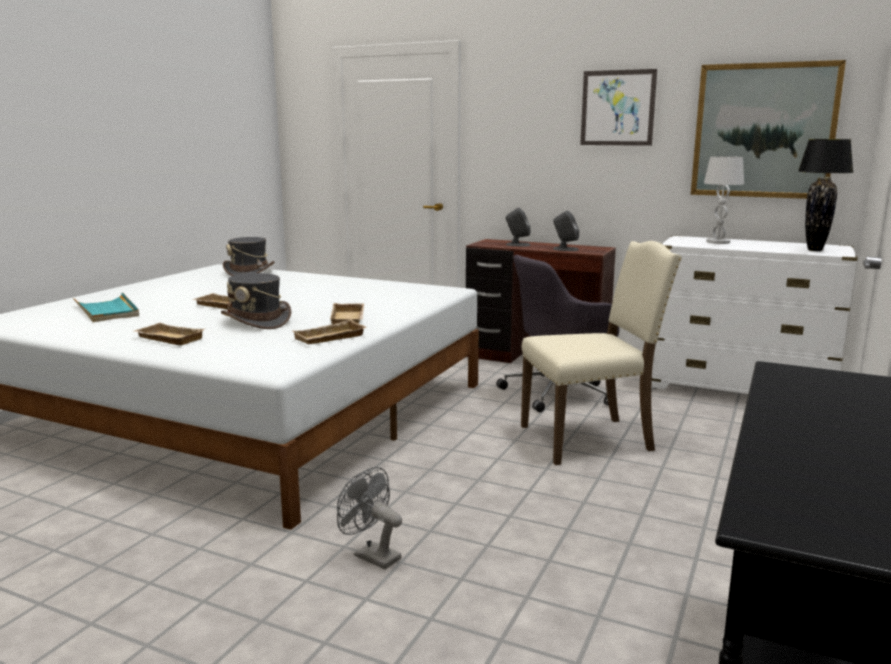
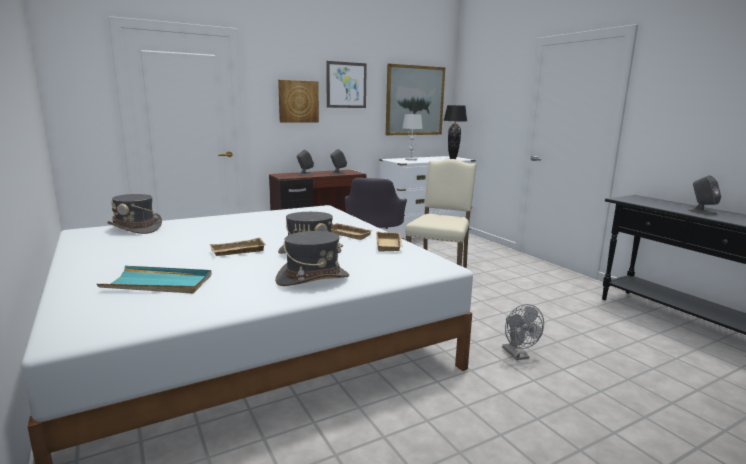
camera: 55 degrees left, 0 degrees up
beige tray [133,323,204,345] -> grey hat [275,231,349,286]
grey fan [337,467,402,569] -> grey fan turned 90 degrees counterclockwise [502,304,544,360]
none -> picture [278,80,319,122]
none -> grey speaker [688,175,721,215]

